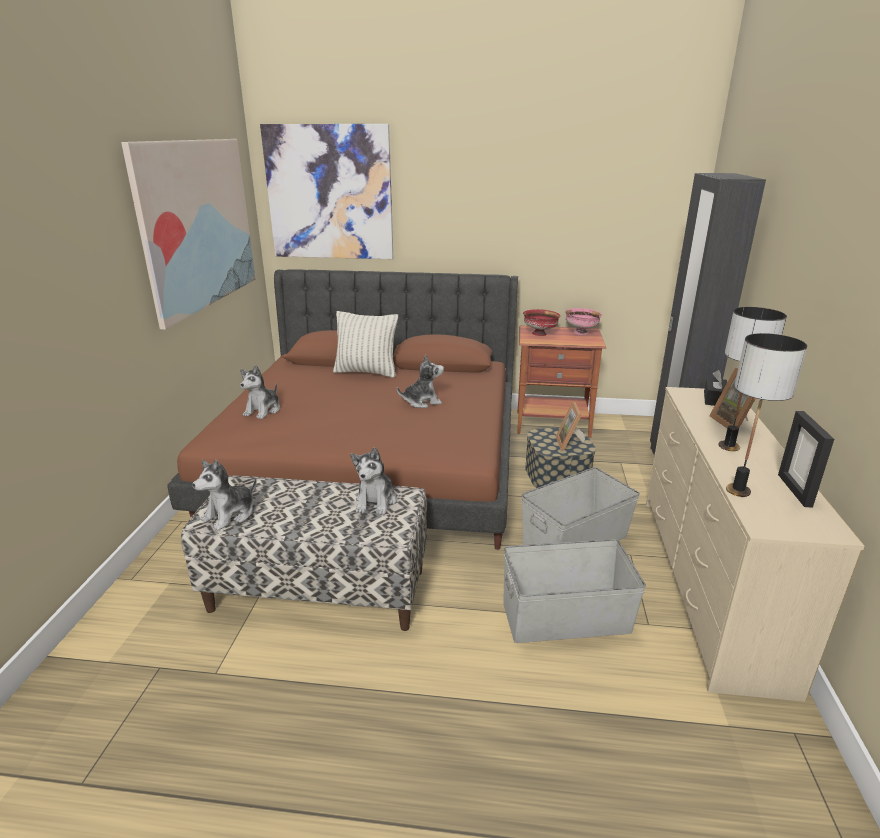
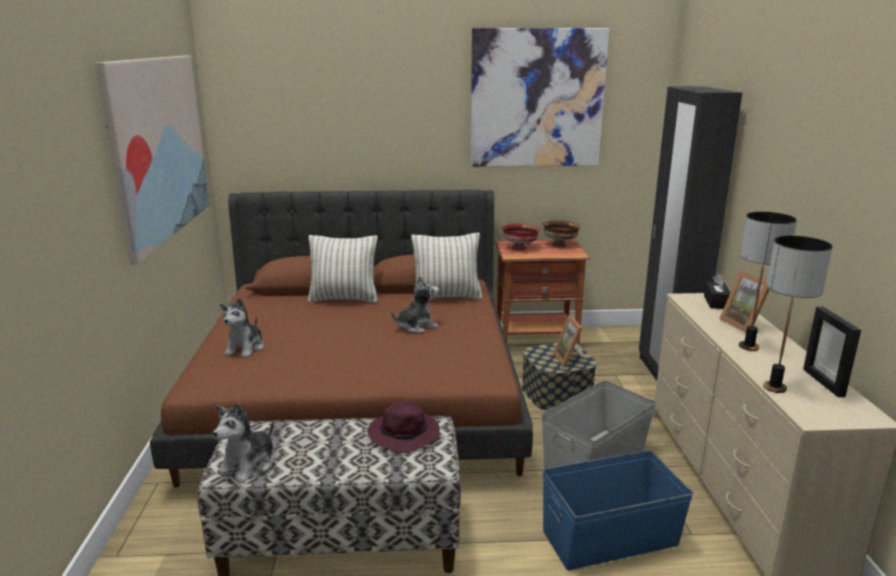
camera: 10 degrees left, 5 degrees down
picture [260,124,393,259] -> picture moved to [470,28,609,167]
plush toy [350,447,397,515] -> purple hat [368,401,440,453]
grey storage box [503,539,646,643] -> blue storage box [542,450,693,570]
pink bowl [565,308,602,335] -> brown bowl [543,220,581,247]
none -> pillow [411,233,483,300]

